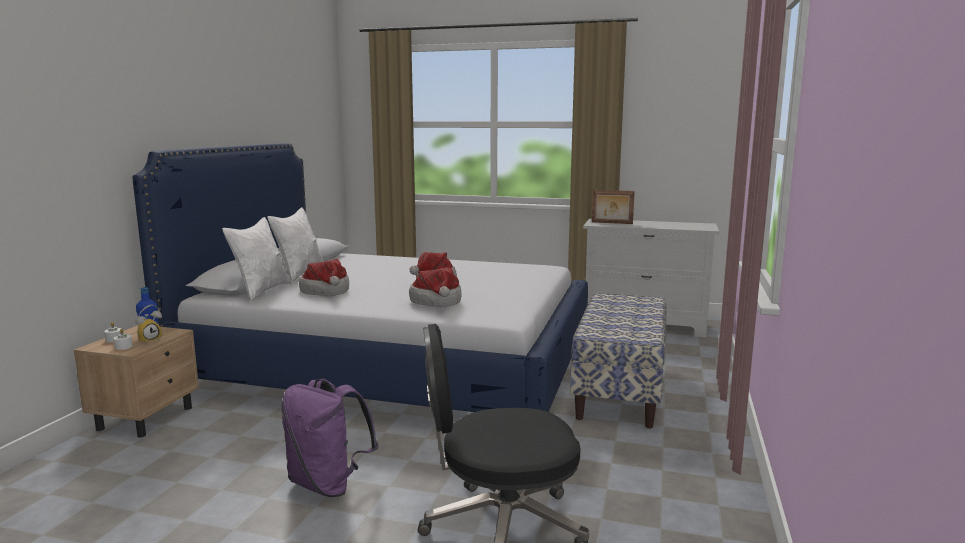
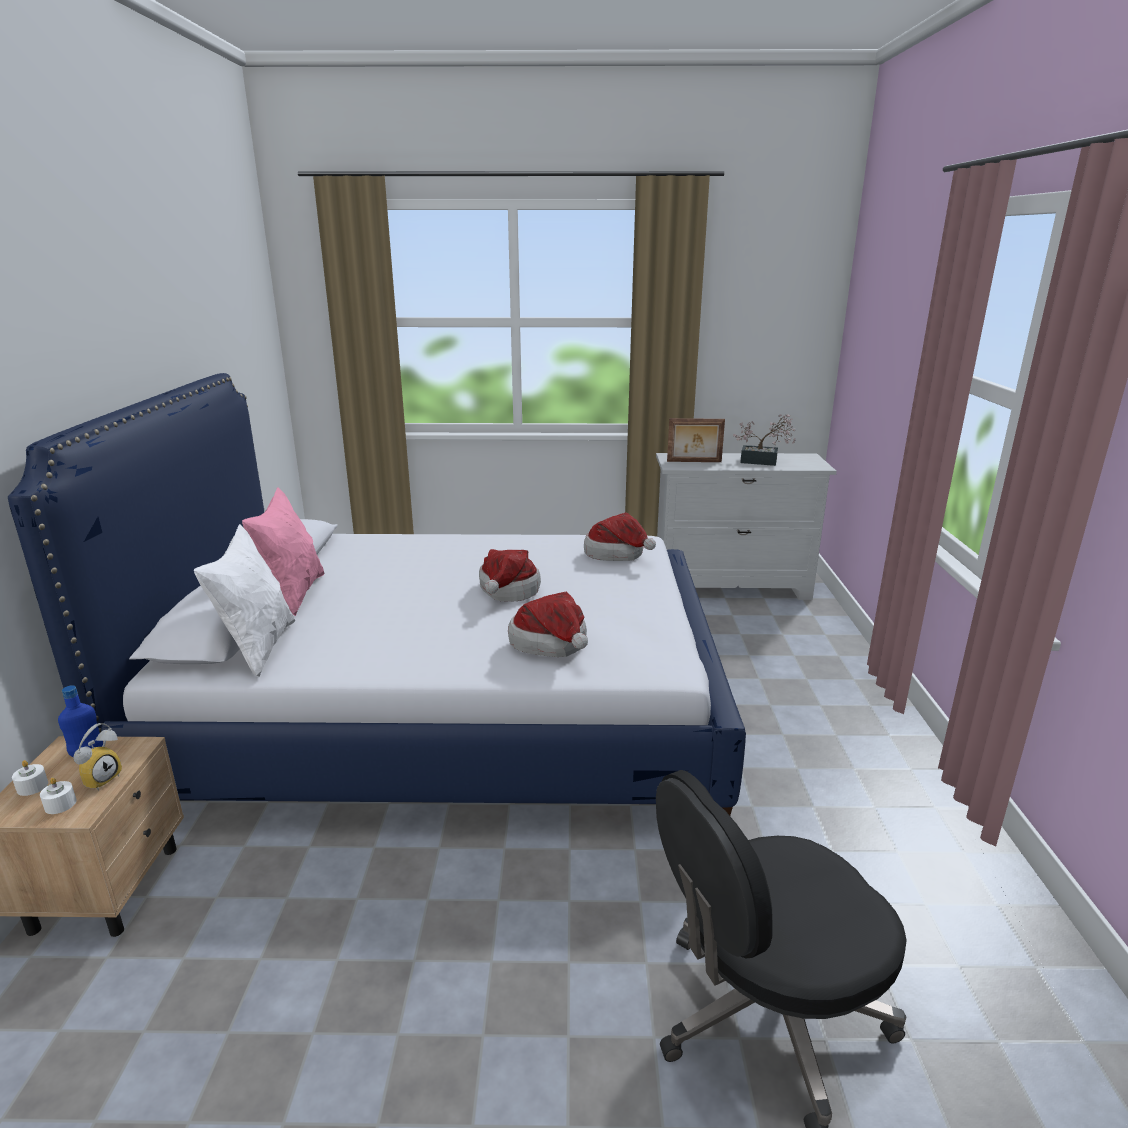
camera: 15 degrees left, 10 degrees up
white pillow [267,207,324,282] -> pink pillow [242,487,325,616]
purple backpack [281,379,378,497] -> none
hat [299,259,349,296] -> hat moved to [584,513,656,561]
bench [570,293,666,428] -> none
none -> potted plant [733,414,796,466]

